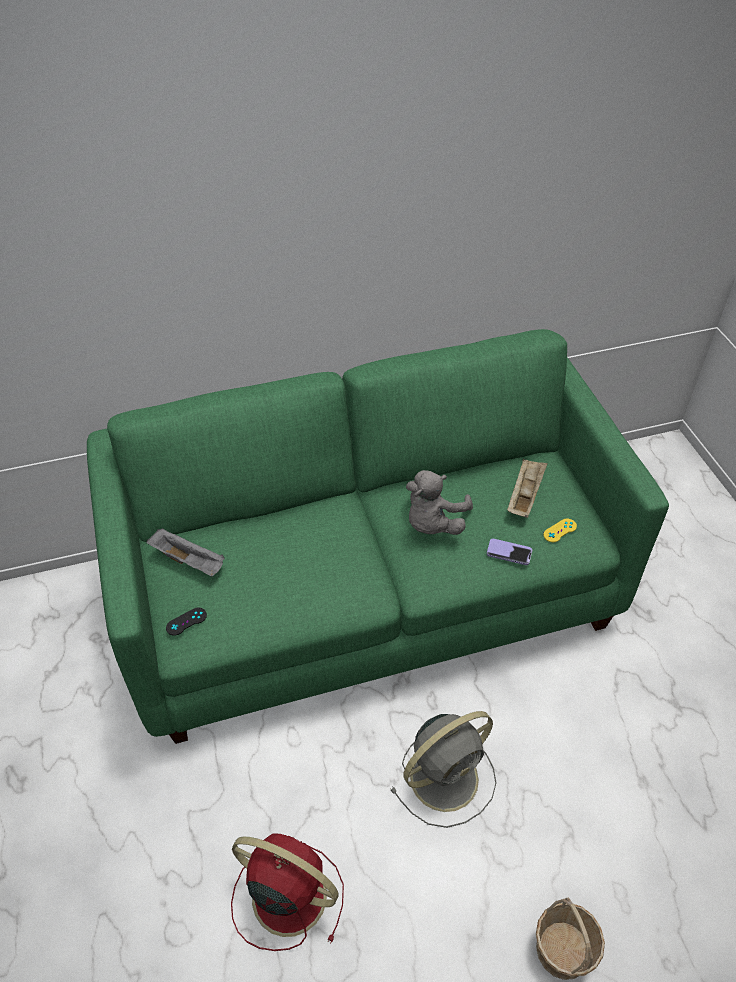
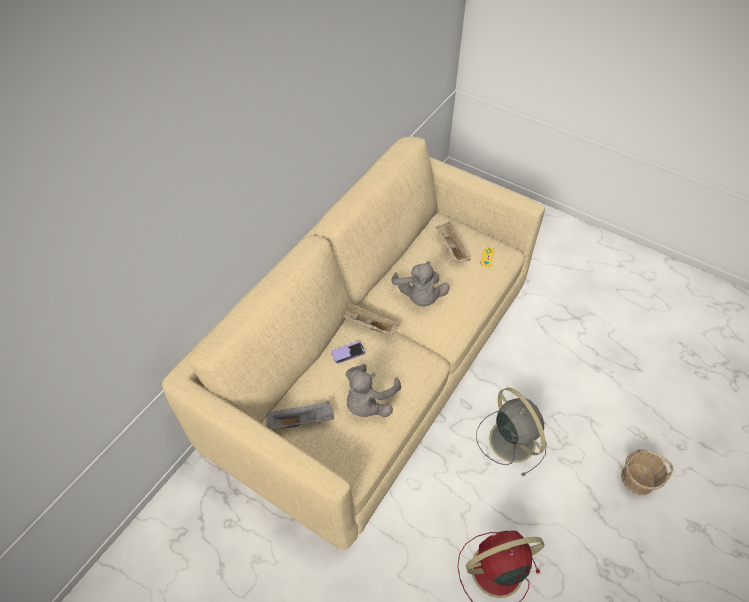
camera: 40 degrees left, 5 degrees up
green sofa [87,329,669,744] -> beige sofa [162,137,545,550]
black game controller [166,608,207,636] -> none
grey fan [390,711,496,828] -> grey fan turned 45 degrees counterclockwise [476,387,547,476]
phone [487,539,532,565] -> phone moved to [331,341,365,364]
none -> beige tray [343,303,399,335]
none -> grey plush toy [345,364,401,417]

